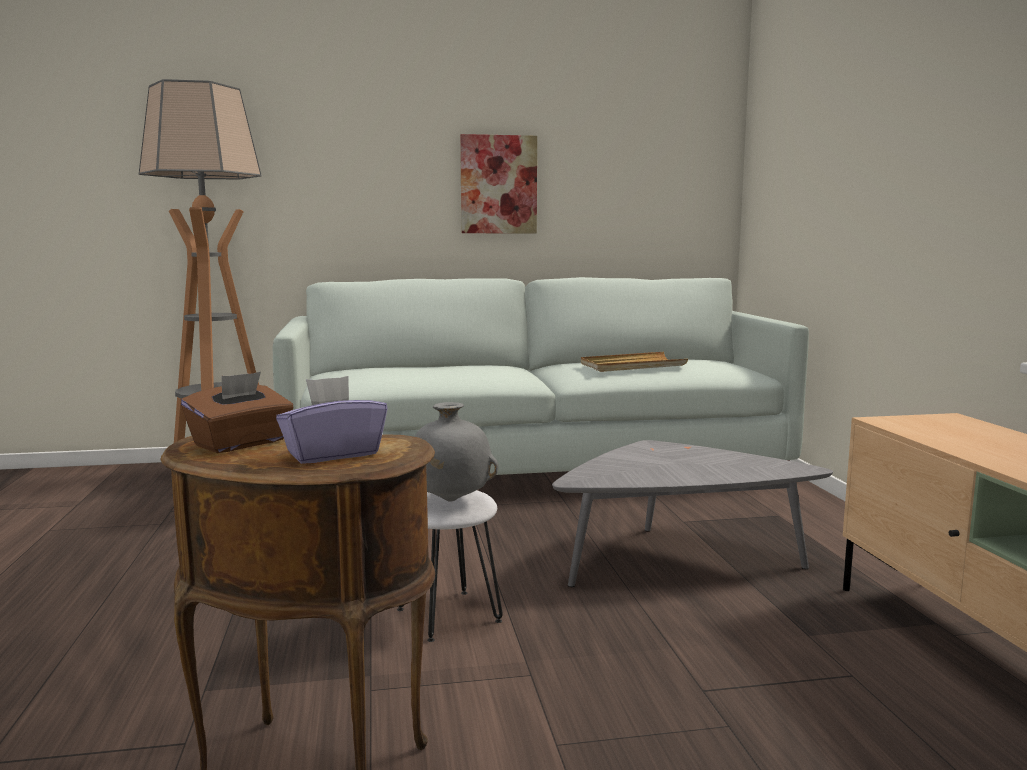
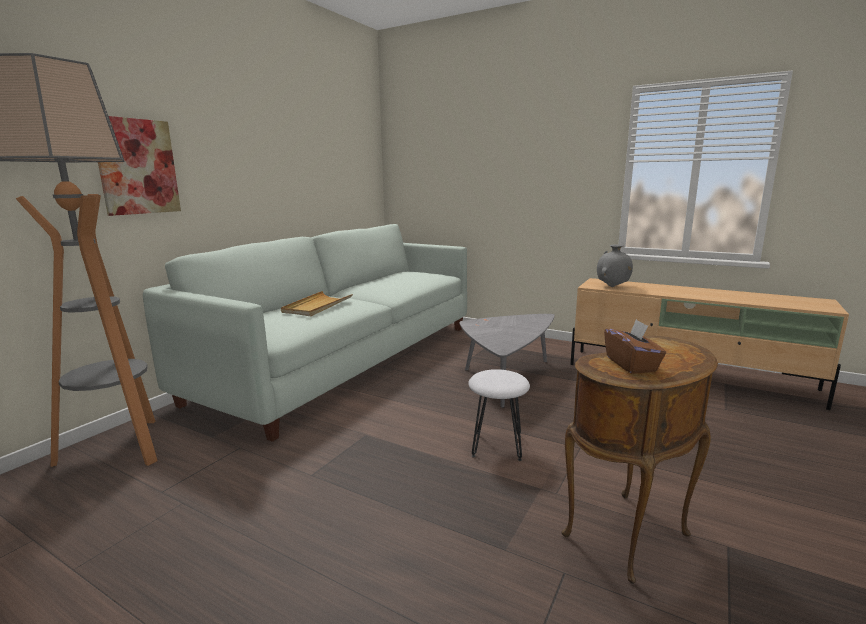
camera: 50 degrees left, 5 degrees up
purple tissue box [276,376,387,464] -> none
grey vase [415,402,498,502] -> grey vase moved to [597,244,633,287]
picture [460,134,537,233] -> picture moved to [98,116,181,216]
beige tray [581,352,688,372] -> beige tray moved to [281,291,353,316]

